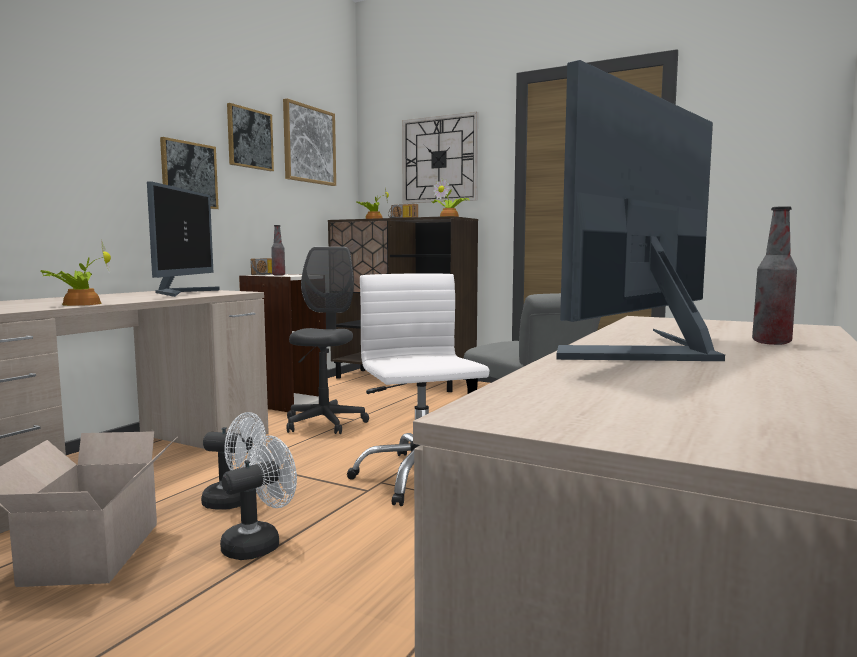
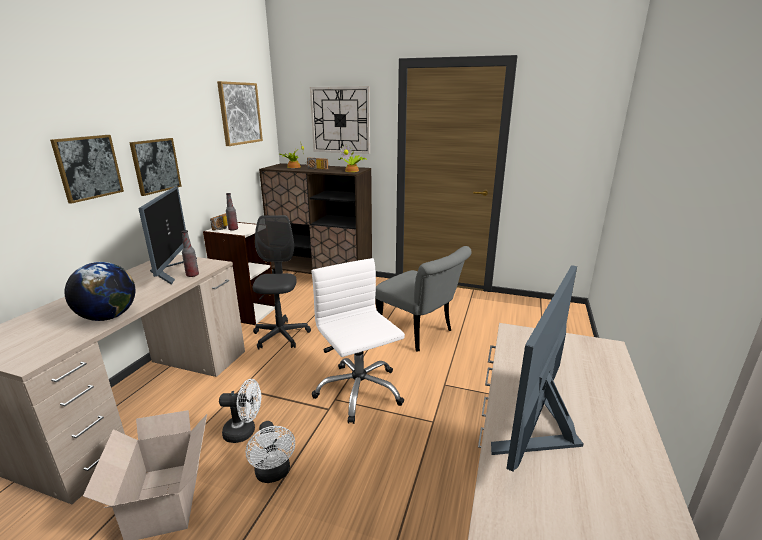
camera: 10 degrees left, 15 degrees up
potted plant [41,239,111,306] -> globe [65,262,135,321]
white fan [220,436,297,560] -> white fan turned 120 degrees clockwise [246,421,295,483]
picture [227,103,274,171] -> picture moved to [50,135,124,204]
bottle [752,206,797,345] -> bottle moved to [181,230,199,277]

